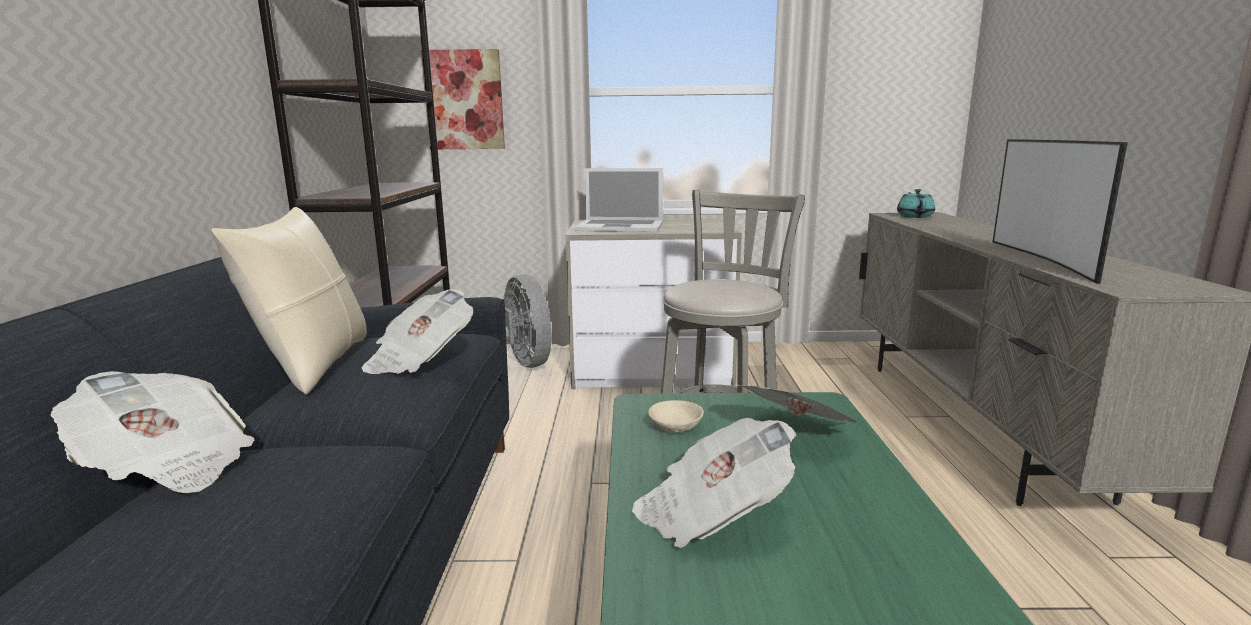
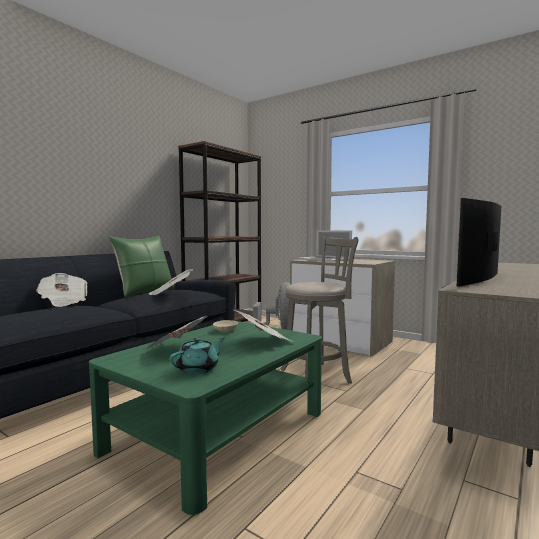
camera: 35 degrees right, 10 degrees down
beige pillow [211,207,367,395] -> green pillow [108,236,174,297]
picture [421,49,505,150] -> none
turquoise teapot [897,189,935,218] -> turquoise teapot moved to [170,337,225,374]

